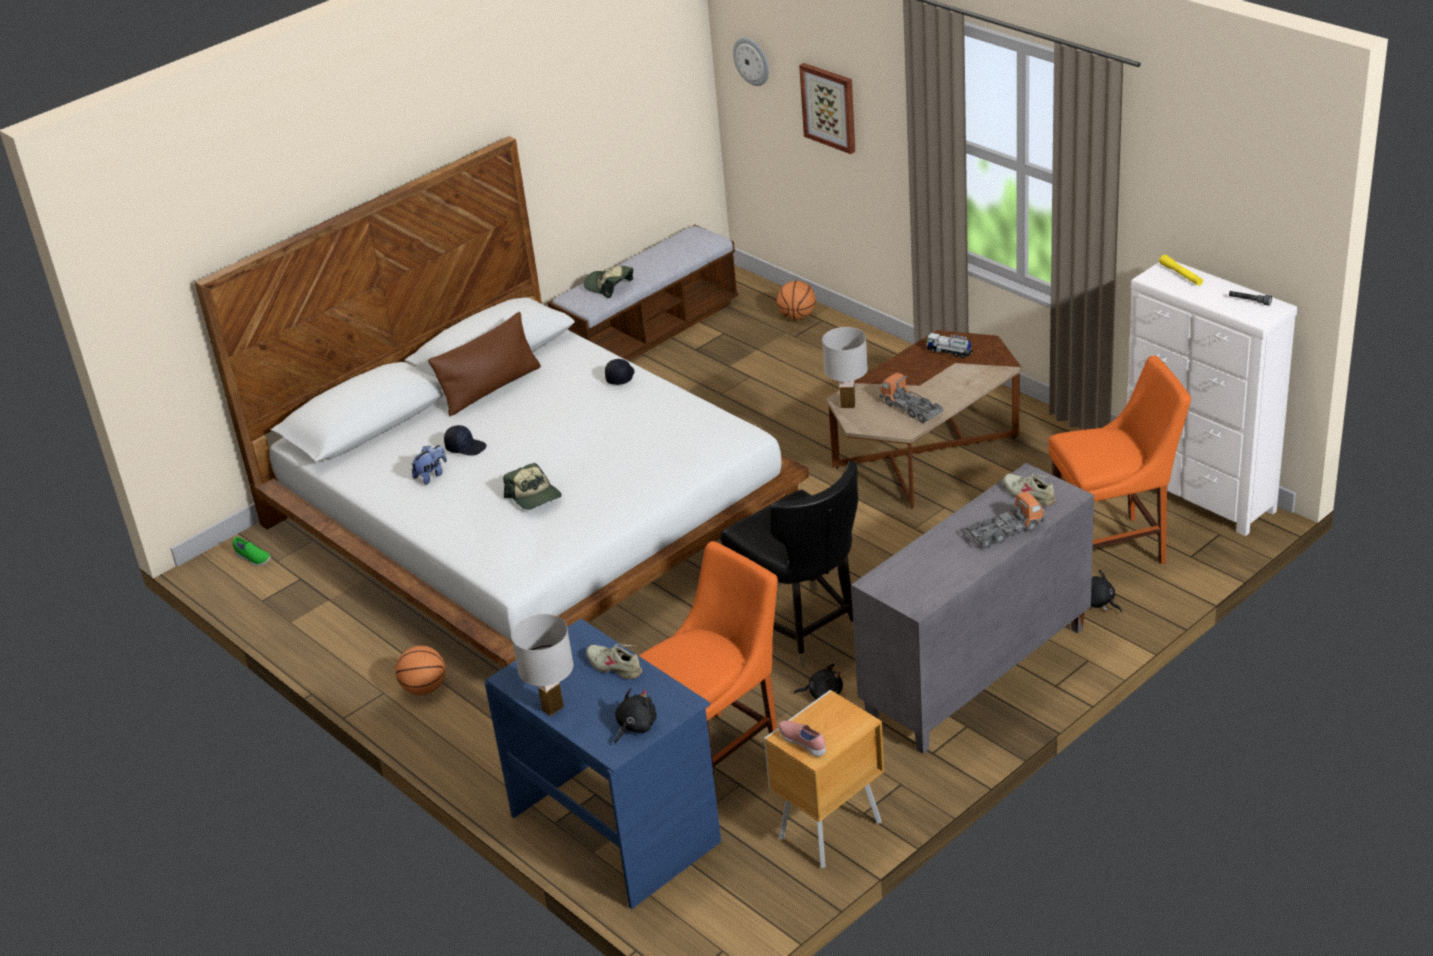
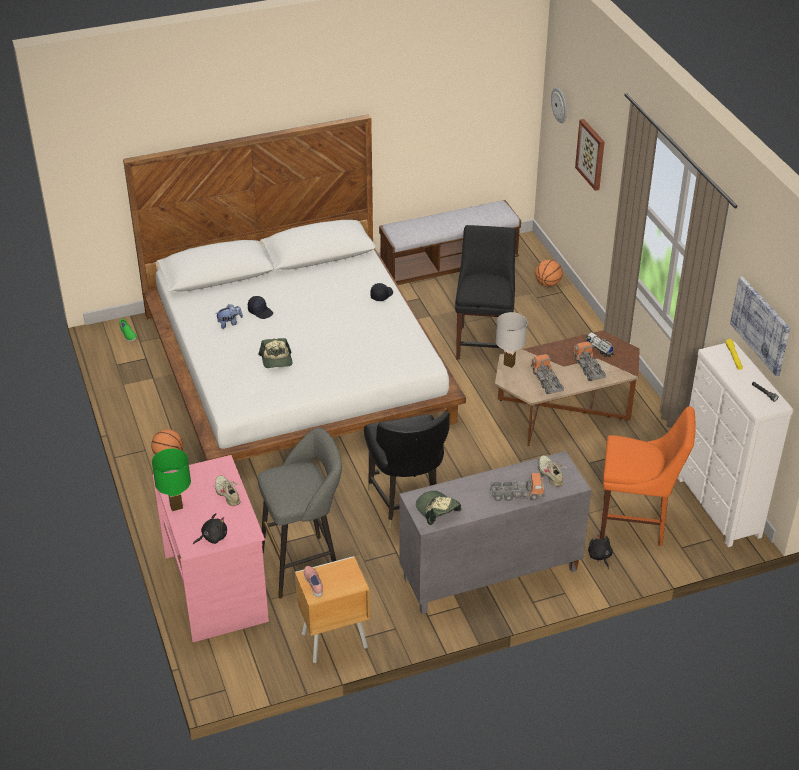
camera: 20 degrees right, 5 degrees up
brown pillow [428,312,541,416] -> none
blue desk [485,619,721,909] -> pink desk [152,455,269,642]
white table lamp [511,614,574,716] -> green table lamp [152,448,191,511]
cap [584,266,633,298] -> cap moved to [416,490,461,525]
orange chair [639,541,778,792] -> grey stool [258,428,342,599]
black plush toy [794,664,843,700] -> none
none -> black chair [455,225,516,360]
none -> toy truck [573,341,606,381]
none -> picture [730,276,790,376]

